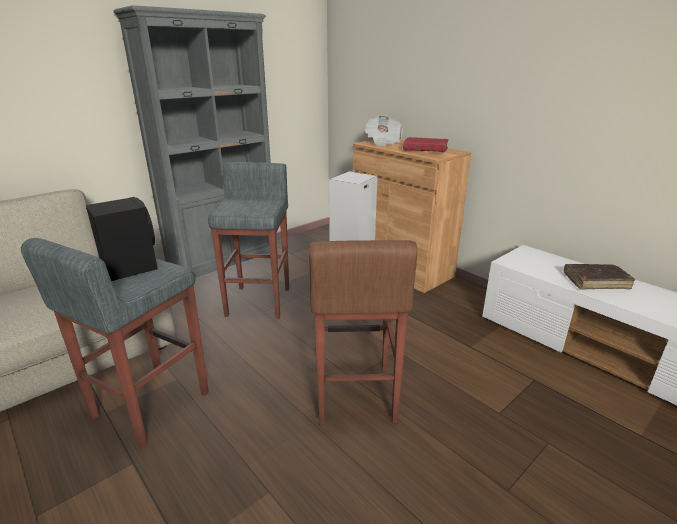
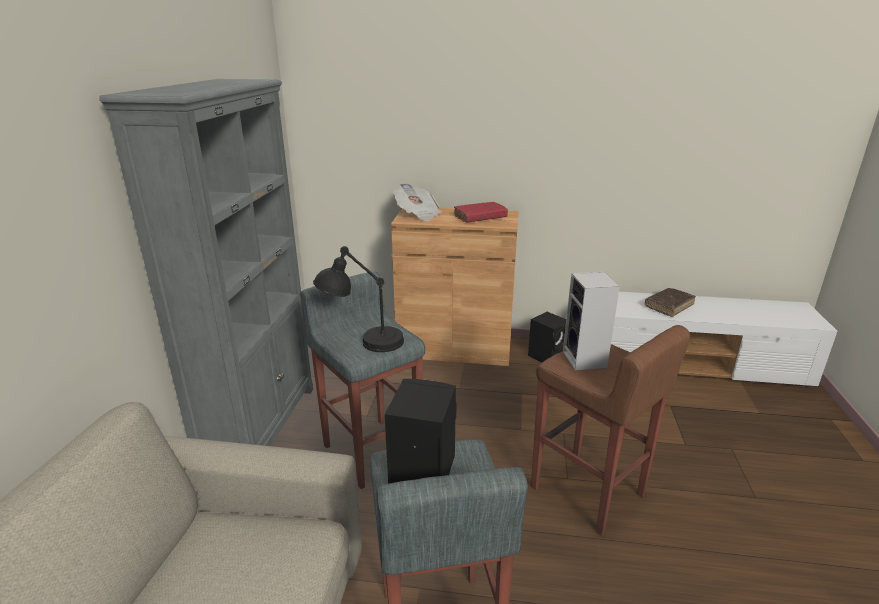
camera: 40 degrees left, 0 degrees up
none -> black table lamp [313,246,404,352]
none -> black speaker [528,312,566,362]

